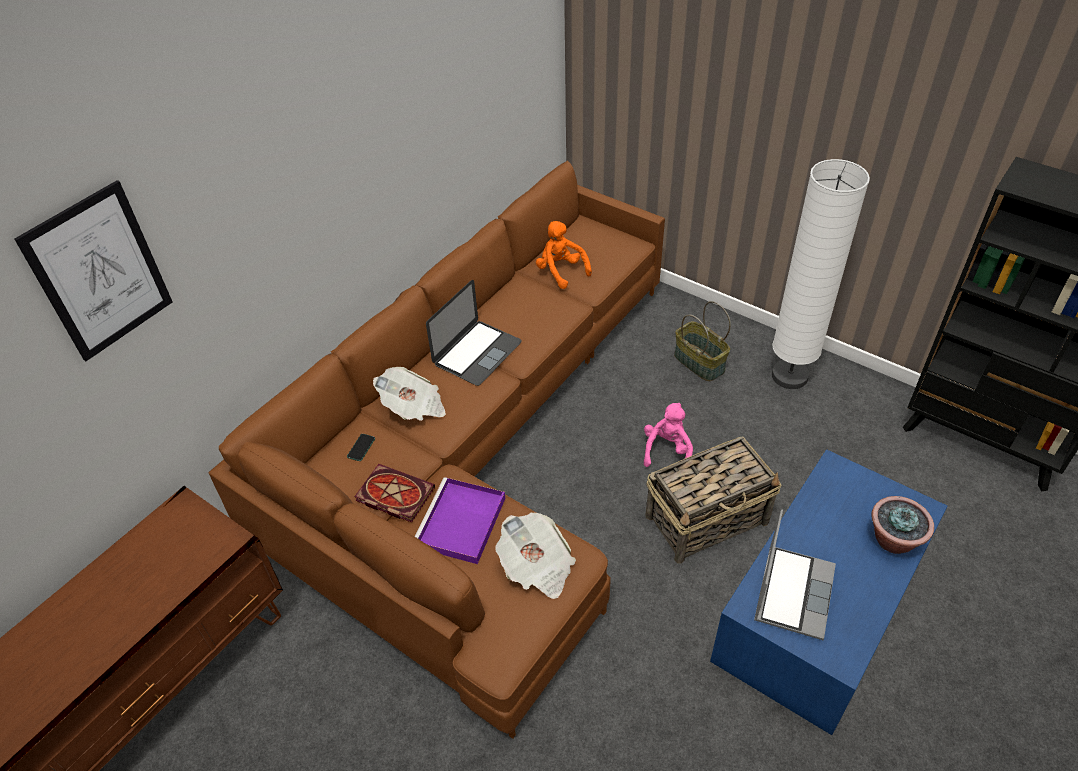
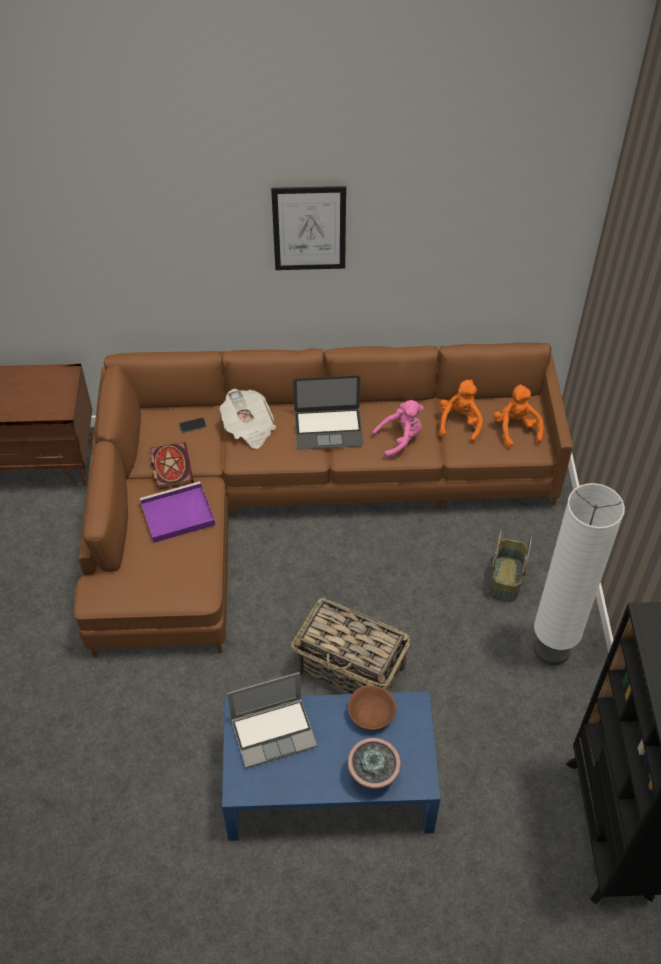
camera: 50 degrees right, 5 degrees up
picture [15,180,172,361] -> picture moved to [271,186,346,270]
newspaper [495,513,576,599] -> none
pink plush toy [644,403,693,467] -> pink plush toy moved to [372,400,424,458]
none -> brown bowl [348,685,397,731]
none -> orange plush toy [493,384,544,448]

